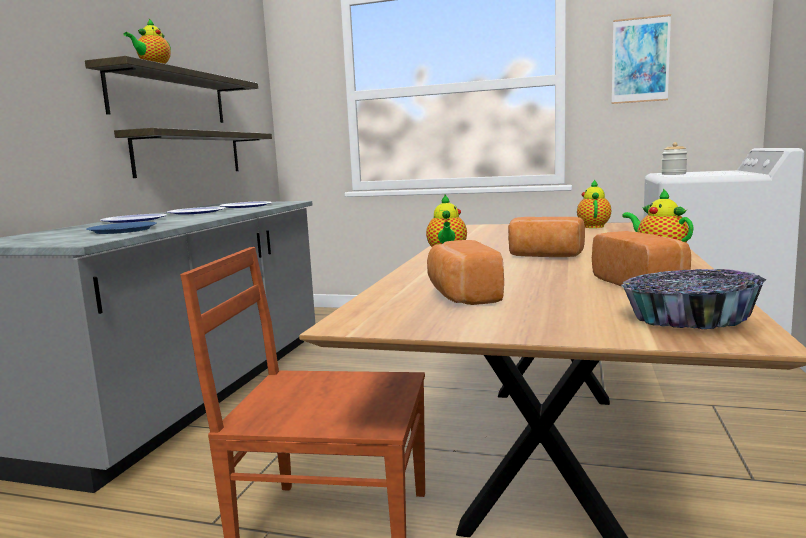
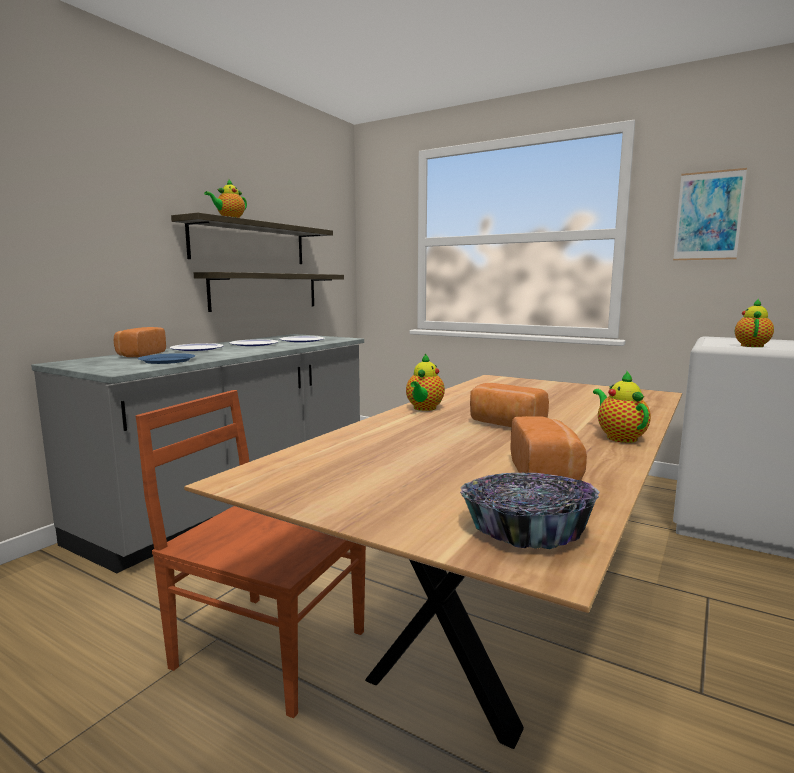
camera: 15 degrees right, 0 degrees up
bread [427,240,504,305] -> bread moved to [114,327,166,357]
teapot [577,179,611,228] -> teapot moved to [735,299,774,347]
jar [661,142,688,175] -> none

